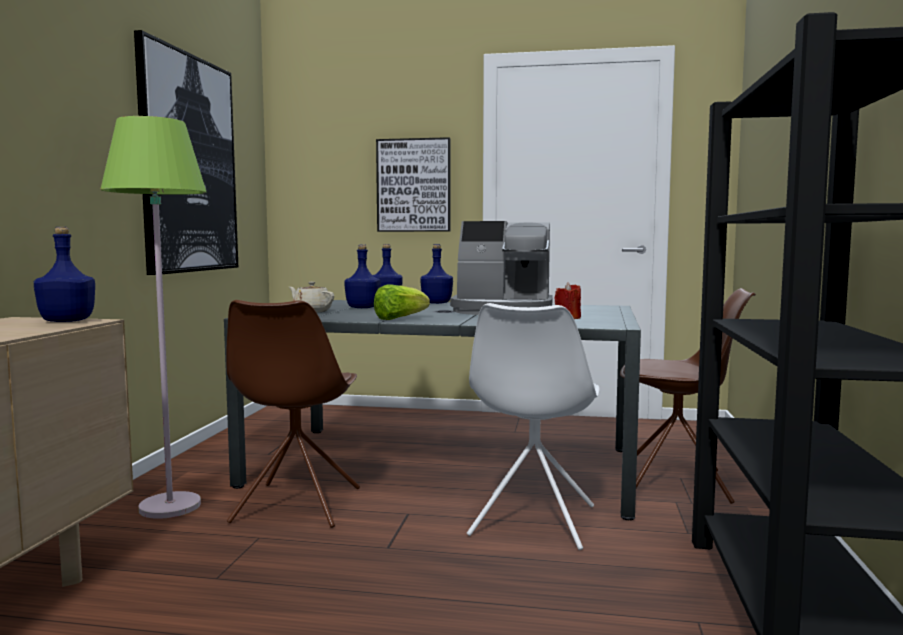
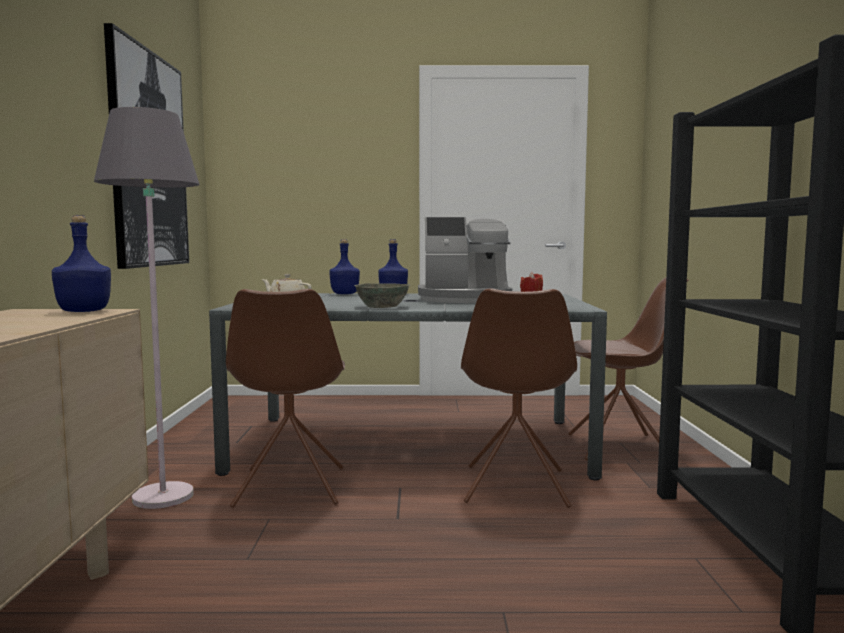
camera: 10 degrees left, 0 degrees up
green floor lamp [100,116,207,519] -> grey floor lamp [94,107,199,509]
blue bottle [344,245,381,308] -> none
lettuce [374,284,430,320] -> grey bowl [354,283,410,308]
picture [376,137,451,232] -> none
white chair [467,303,600,550] -> brown chair [461,288,577,508]

